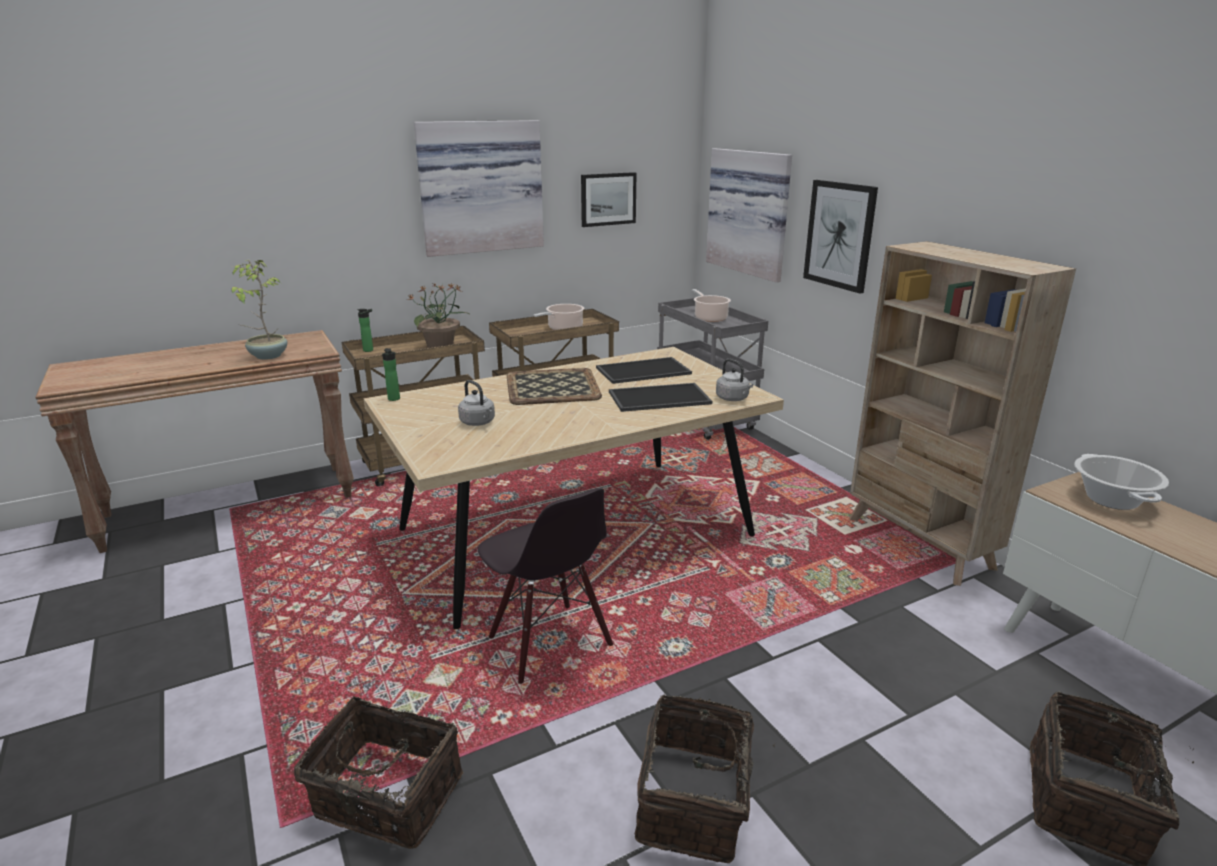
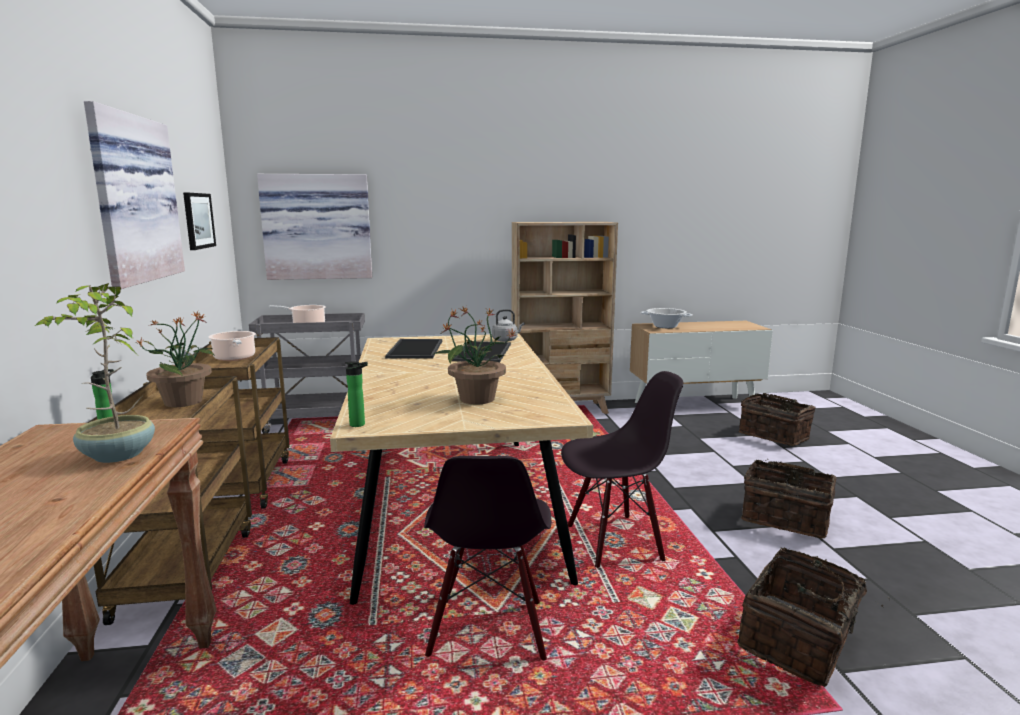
camera: 70 degrees left, 10 degrees down
grey kettle [458,380,495,426] -> potted plant [432,306,516,404]
tray [507,368,602,405] -> none
picture [803,180,878,293] -> none
none -> black chair [424,456,551,660]

